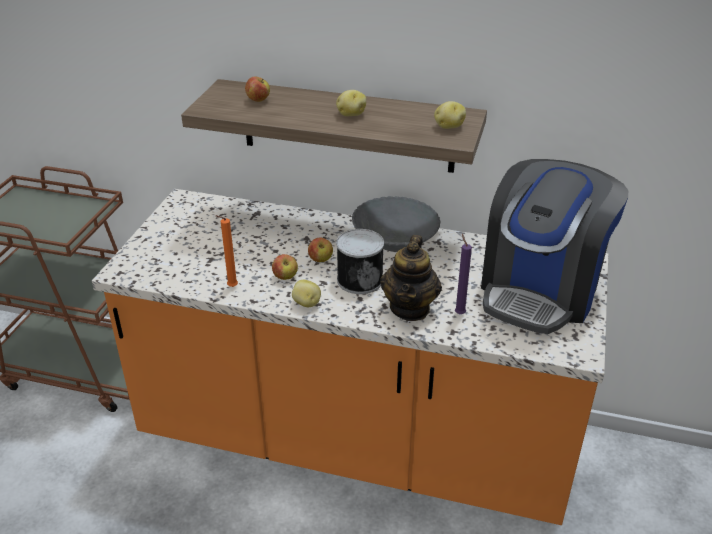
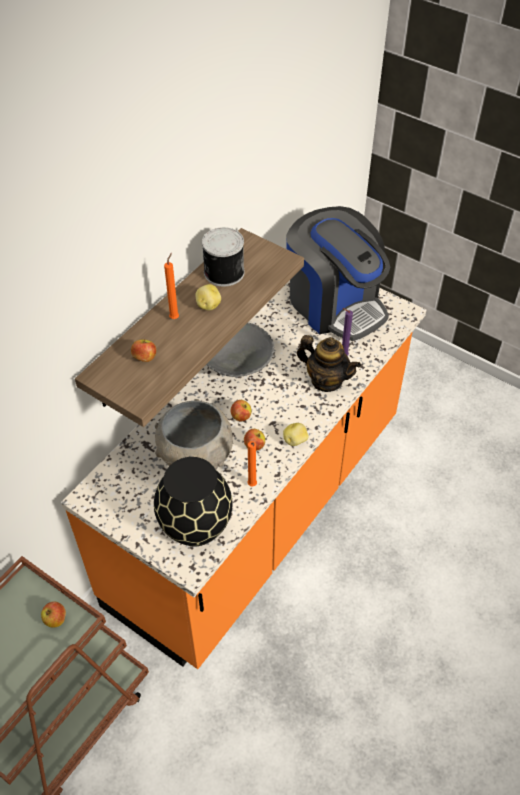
camera: 70 degrees left, 15 degrees up
can [336,229,384,294] -> can moved to [202,227,245,287]
potato [434,101,466,129] -> none
none -> apple [41,602,66,628]
none -> black vase [154,457,233,546]
none -> grey bowl [155,399,233,469]
none -> orange candle [164,253,179,319]

